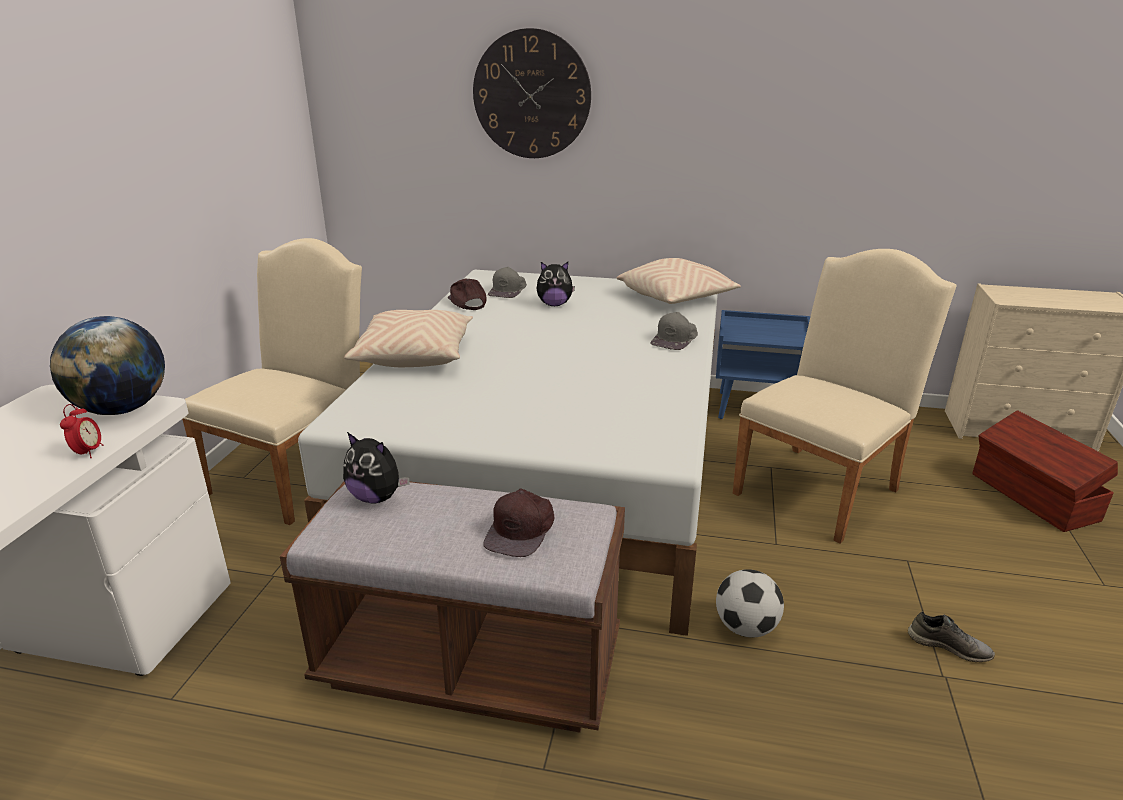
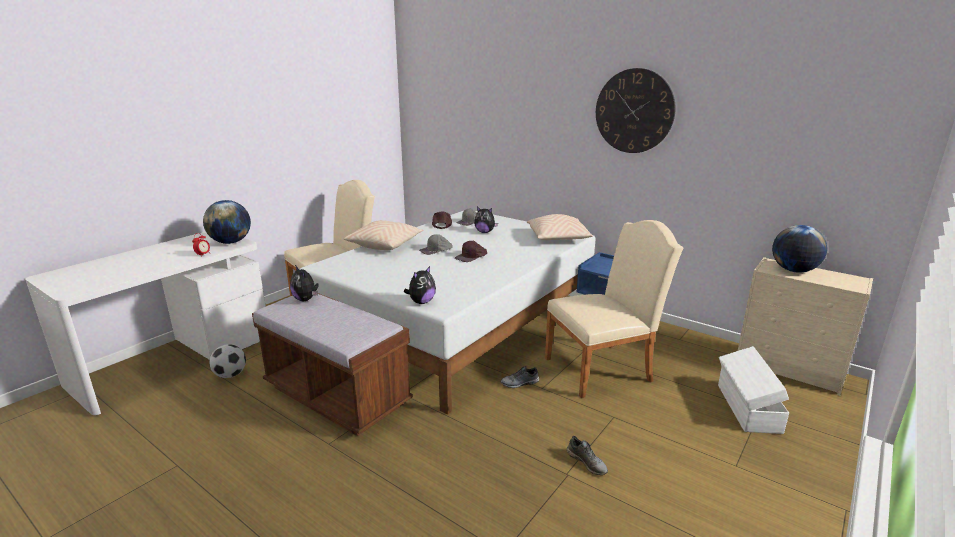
camera: 25 degrees right, 5 degrees down
wall clock [473,28,591,158] -> wall clock moved to [596,68,676,153]
brown cap [483,489,554,557] -> brown cap moved to [455,240,487,262]
grey cap [650,312,698,350] -> grey cap moved to [419,234,453,255]
football [716,569,784,638] -> football moved to [209,344,246,378]
brown storage box [972,410,1118,532] -> white storage box [718,346,789,434]
none -> plush toy [404,266,436,304]
none -> grey shoe [500,366,539,388]
none -> globe [772,225,827,273]

